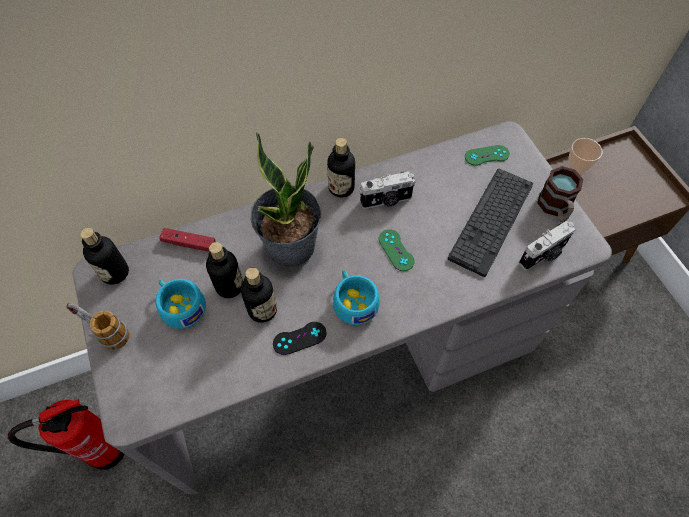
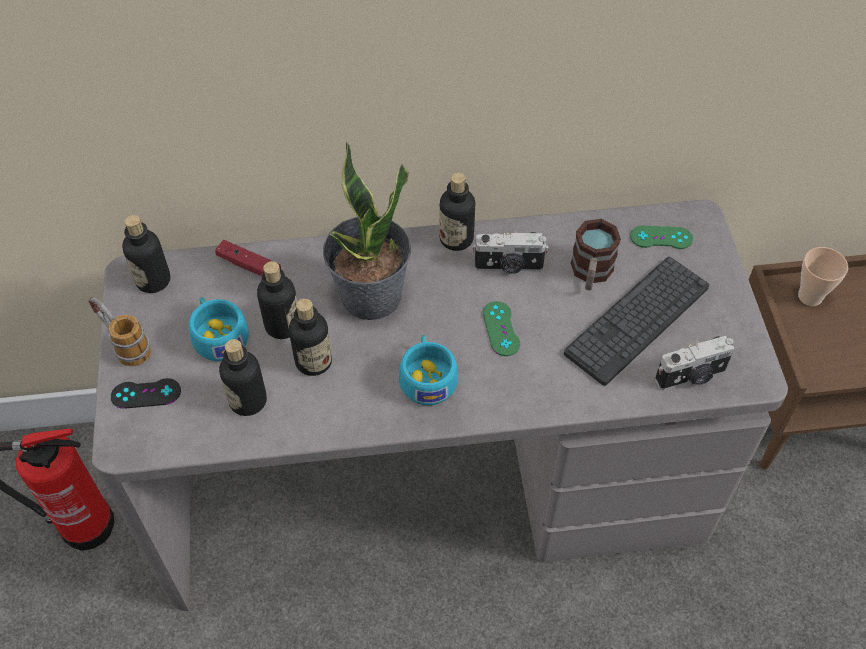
camera: 15 degrees right, 5 degrees down
black game controller [273,322,326,355] -> black game controller moved to [111,378,181,409]
mug [537,166,583,222] -> mug moved to [571,219,621,290]
none -> bottle [219,339,267,416]

